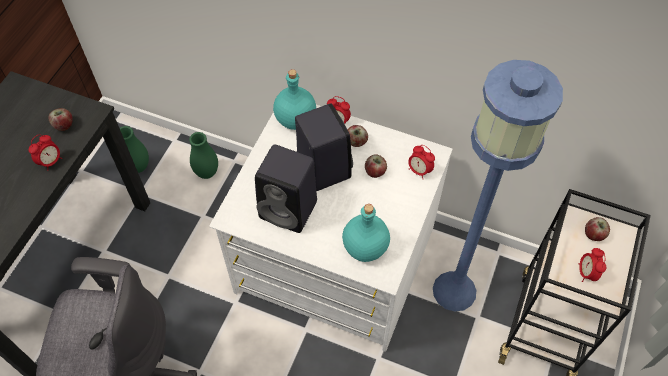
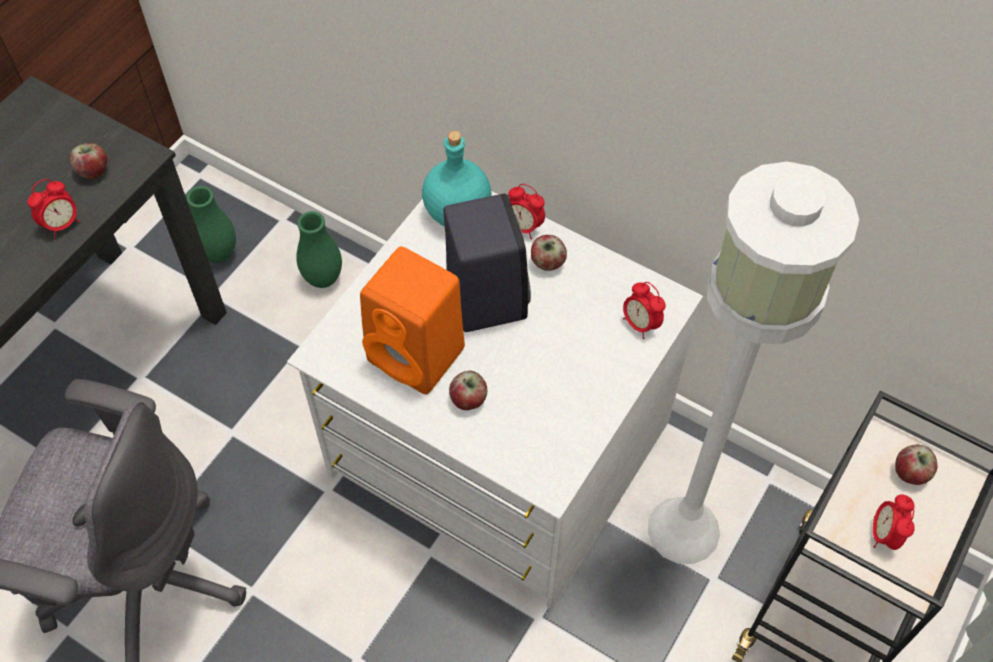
camera: 10 degrees right, 0 degrees up
black speaker [255,144,317,233] -> orange speaker [360,246,465,395]
turquoise bottle [342,204,390,262] -> none
apple [365,154,387,178] -> apple moved to [449,371,487,410]
blue floor lamp [433,60,563,312] -> white floor lamp [648,162,859,564]

